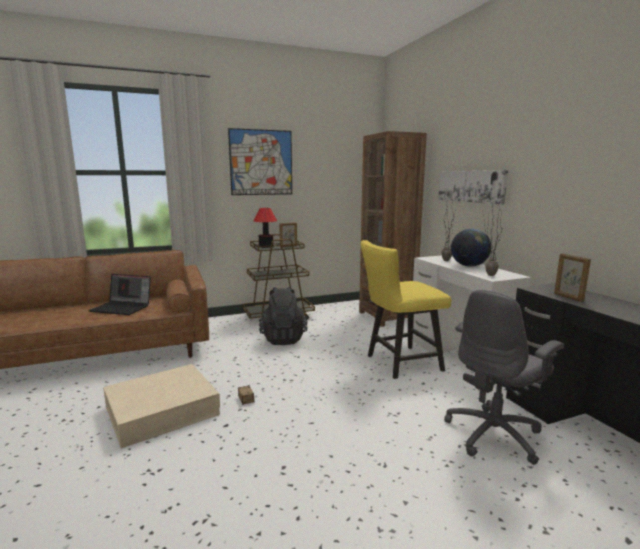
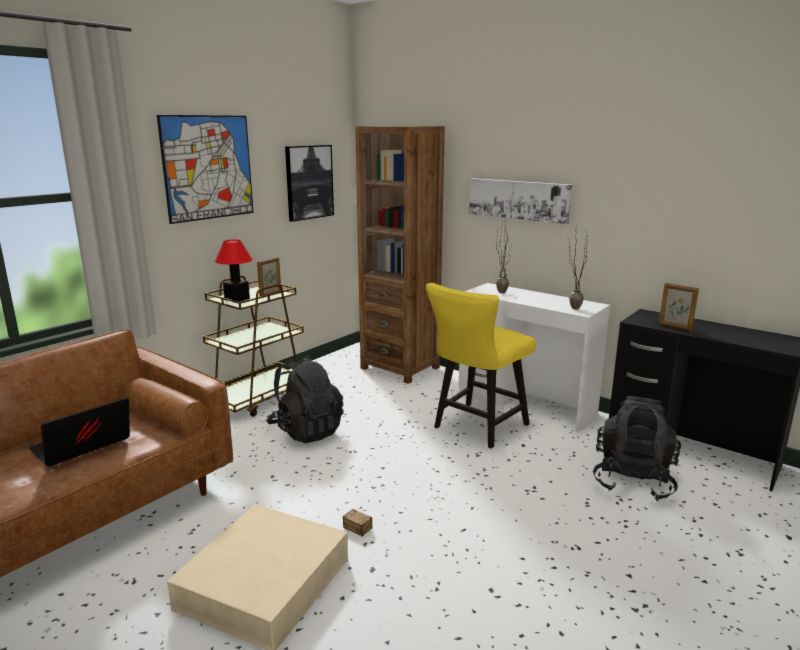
camera: 30 degrees left, 5 degrees up
laptop [88,274,151,315] -> laptop turned 150 degrees clockwise [29,397,130,467]
grey office chair [444,290,564,465] -> black backpack [593,396,681,501]
globe [451,229,491,267] -> none
none -> picture [285,145,334,222]

